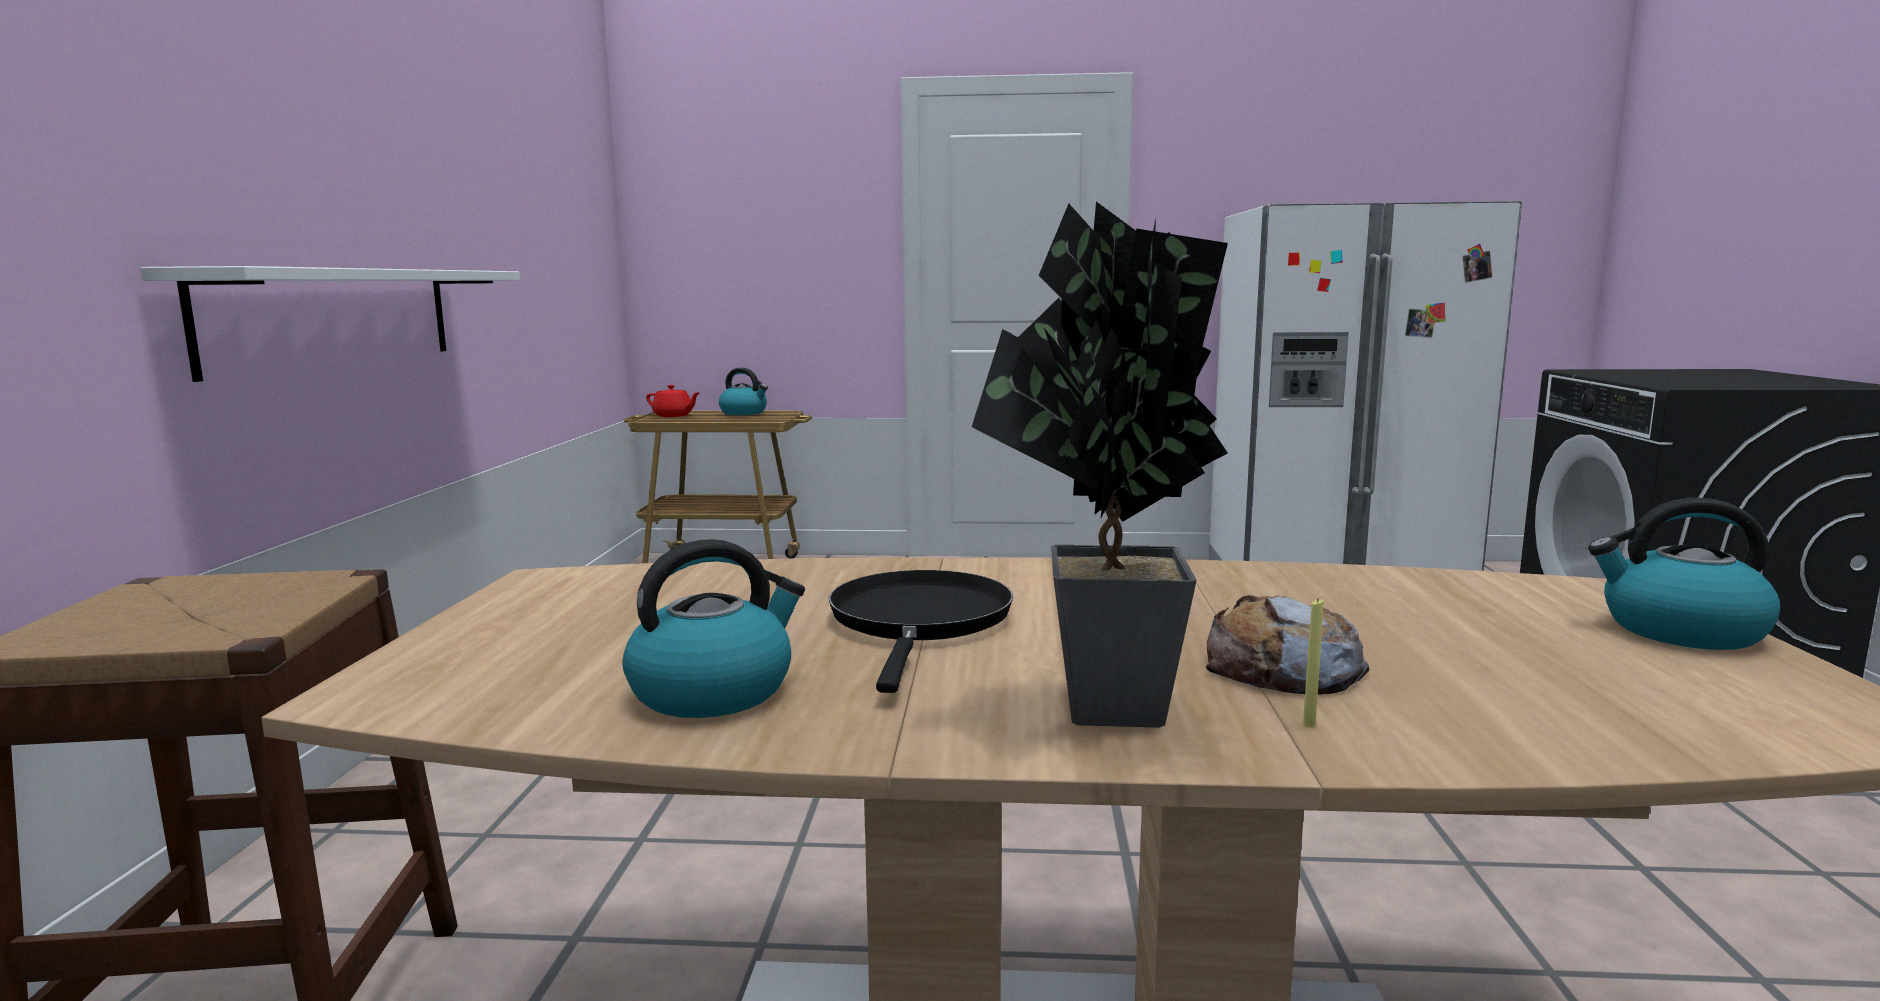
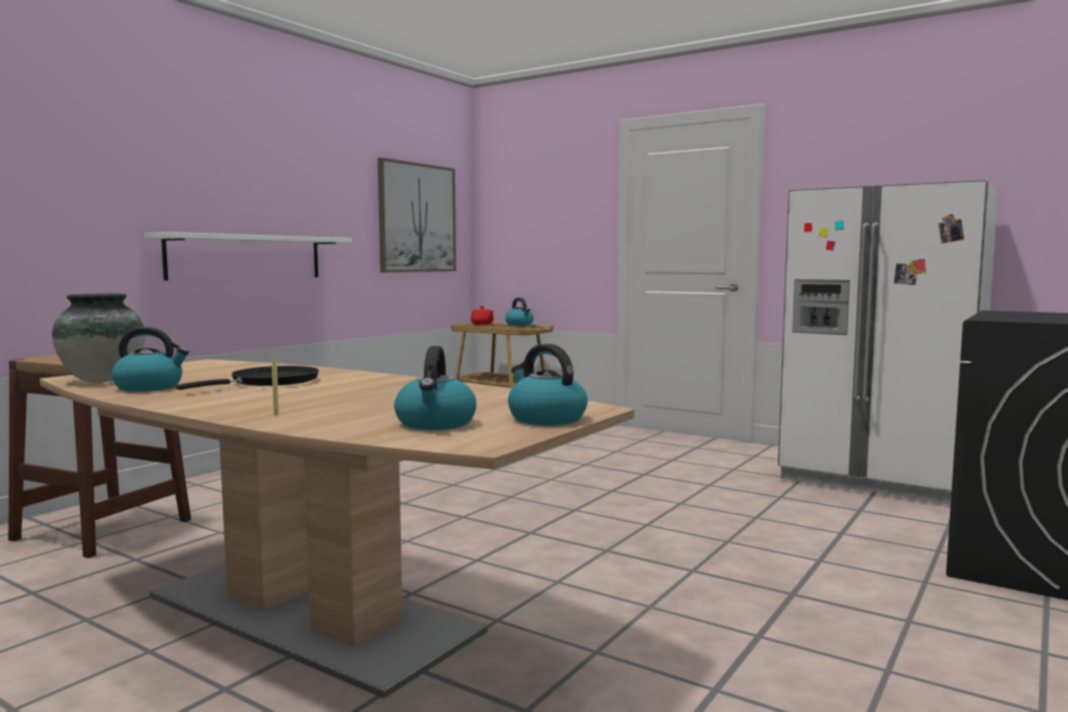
camera: 30 degrees right, 5 degrees down
potted plant [972,202,1228,728] -> none
bread [1206,595,1369,695] -> none
none -> vase [52,294,145,382]
none -> picture [378,158,456,272]
none -> kettle [394,346,477,430]

